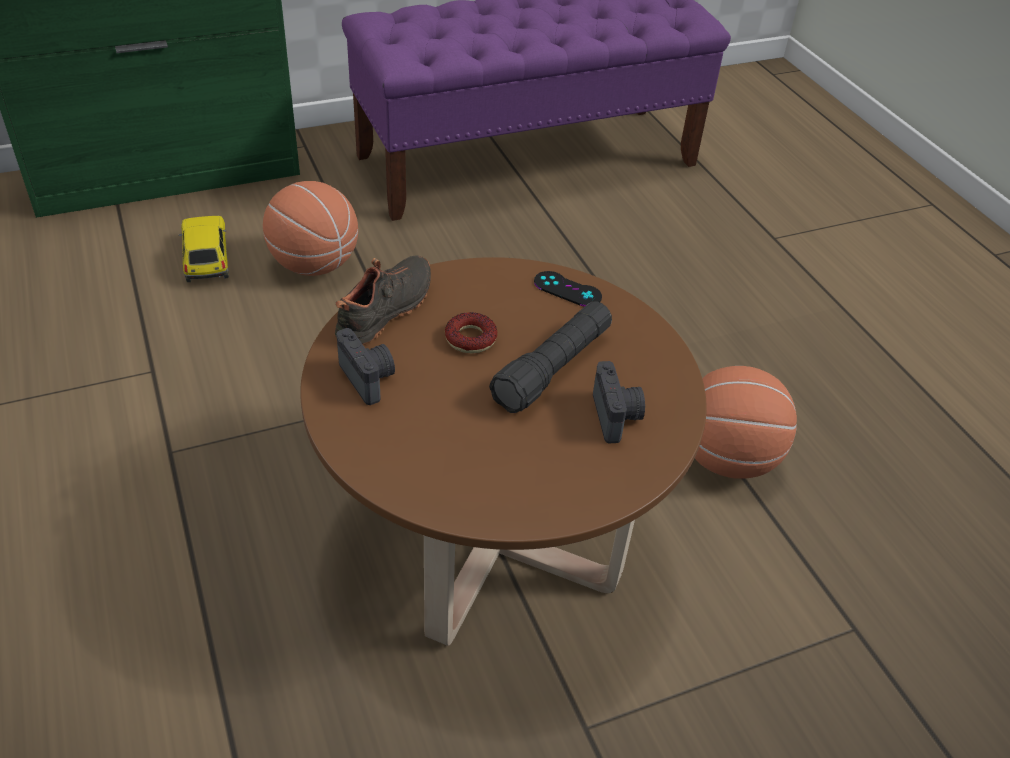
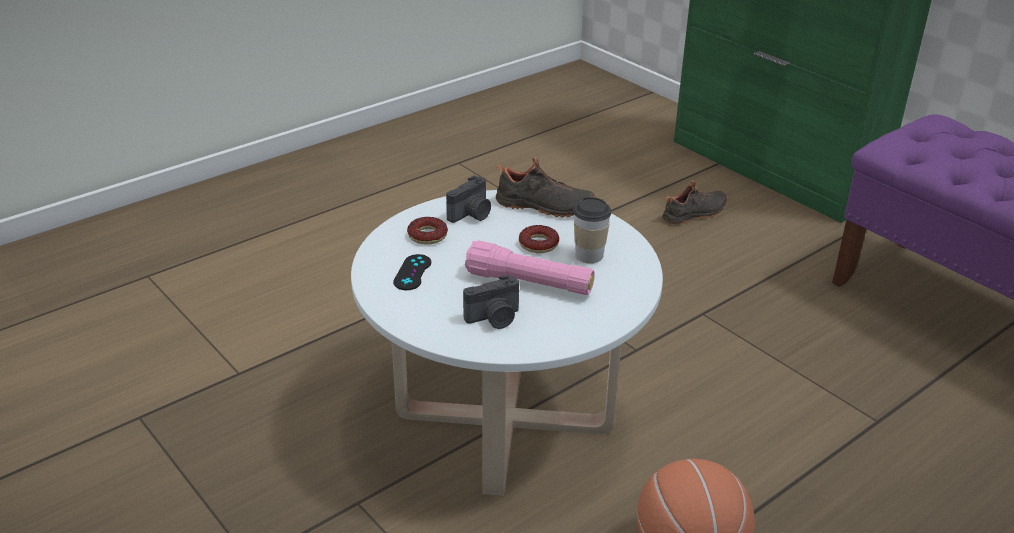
camera: 75 degrees right, 10 degrees down
toy car [179,216,229,282] -> black shoe [662,180,727,225]
basketball [263,181,358,276] -> none
brown coffee table [300,257,707,646] -> white coffee table [351,190,663,496]
black flashlight [489,301,612,413] -> pink flashlight [465,240,595,295]
black game controller [534,271,602,307] -> black game controller moved to [393,254,431,290]
none -> donut [407,217,448,244]
none -> cup [573,197,611,263]

